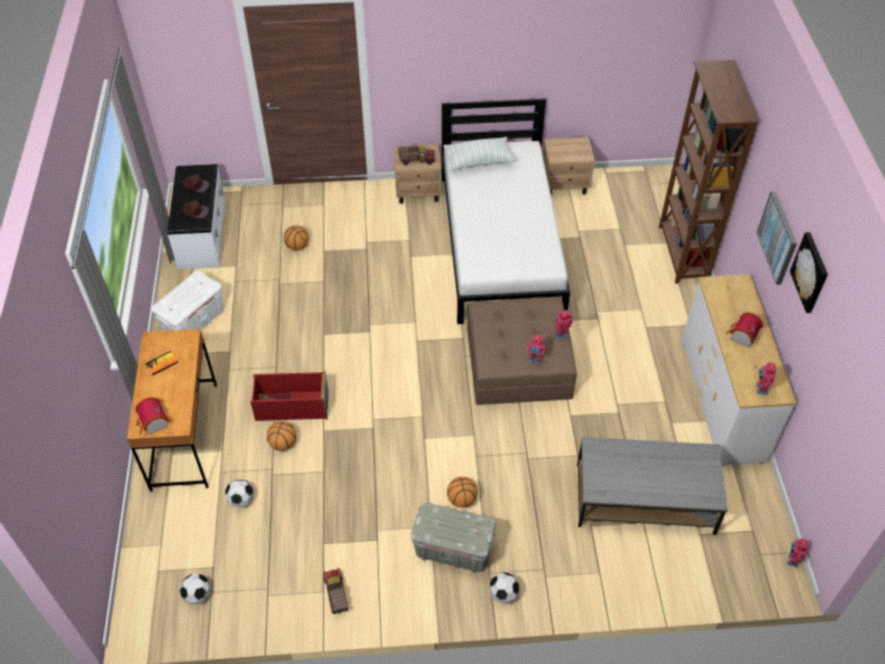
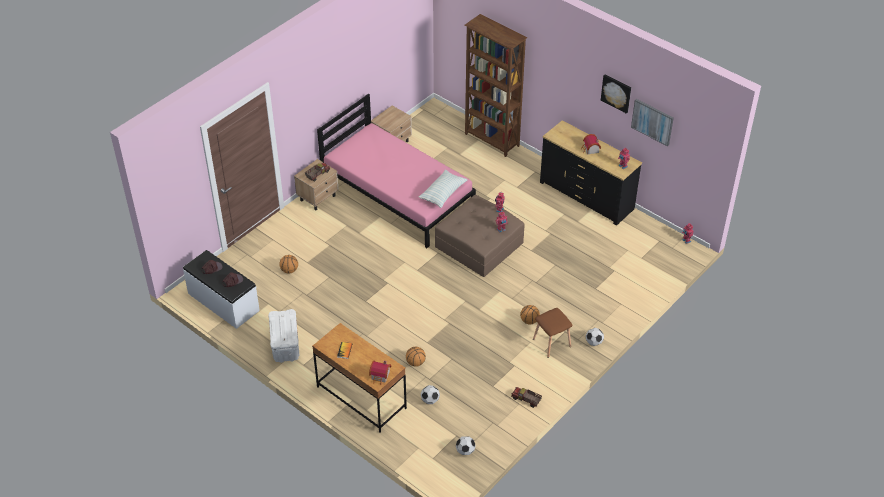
camera: 45 degrees left, 5 degrees down
red storage box [250,370,329,421] -> none
grey storage box [411,502,496,573] -> brown stool [533,308,572,358]
white bed [442,98,570,324] -> pink bed [317,94,476,248]
pillow [443,137,516,171] -> pillow moved to [419,170,468,208]
grey coffee table [577,437,728,535] -> none
white dresser [681,274,797,466] -> black dresser [540,120,642,226]
picture [757,191,797,285] -> picture moved to [631,99,674,146]

